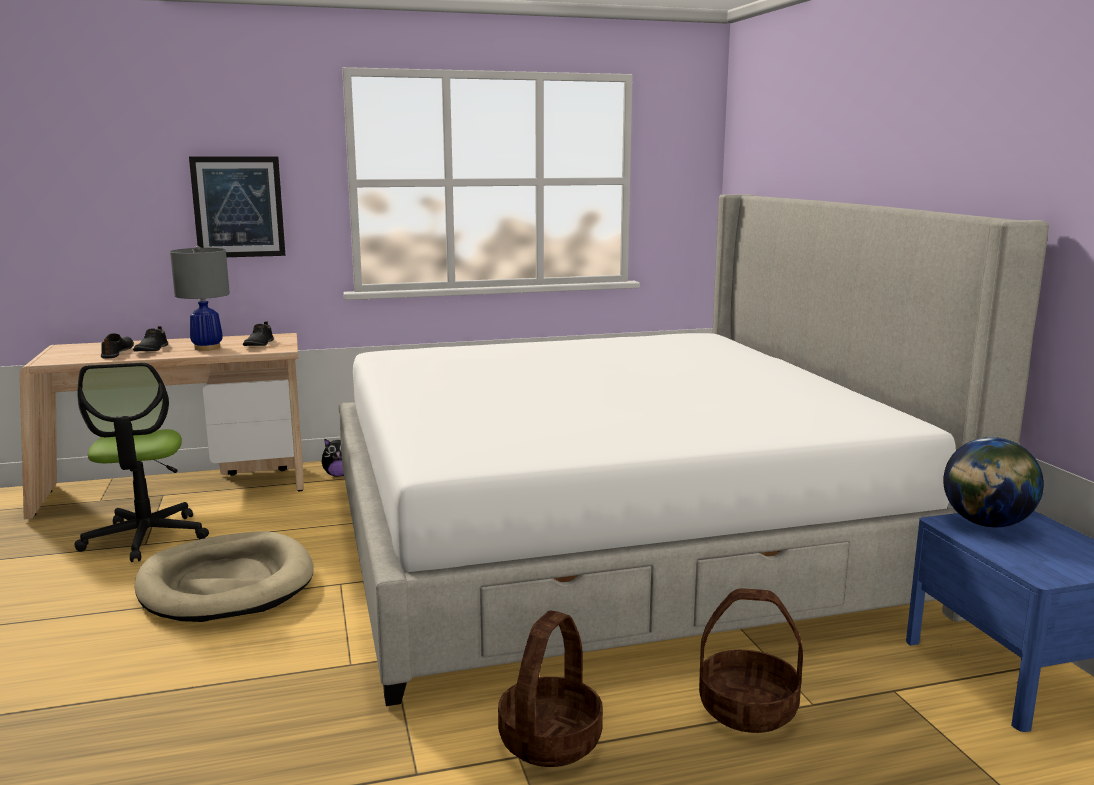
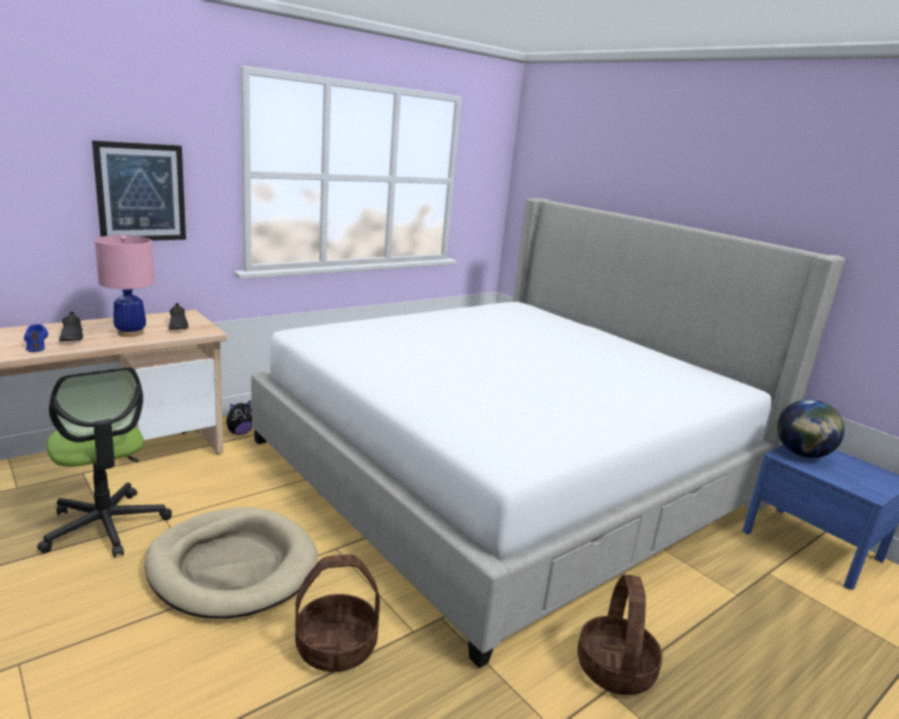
camera: 25 degrees left, 5 degrees up
black shoe [101,334,134,359] -> blue shoe [24,324,48,352]
grey table lamp [170,246,230,351] -> pink table lamp [94,235,154,337]
basket [699,588,803,733] -> basket moved to [295,554,380,672]

